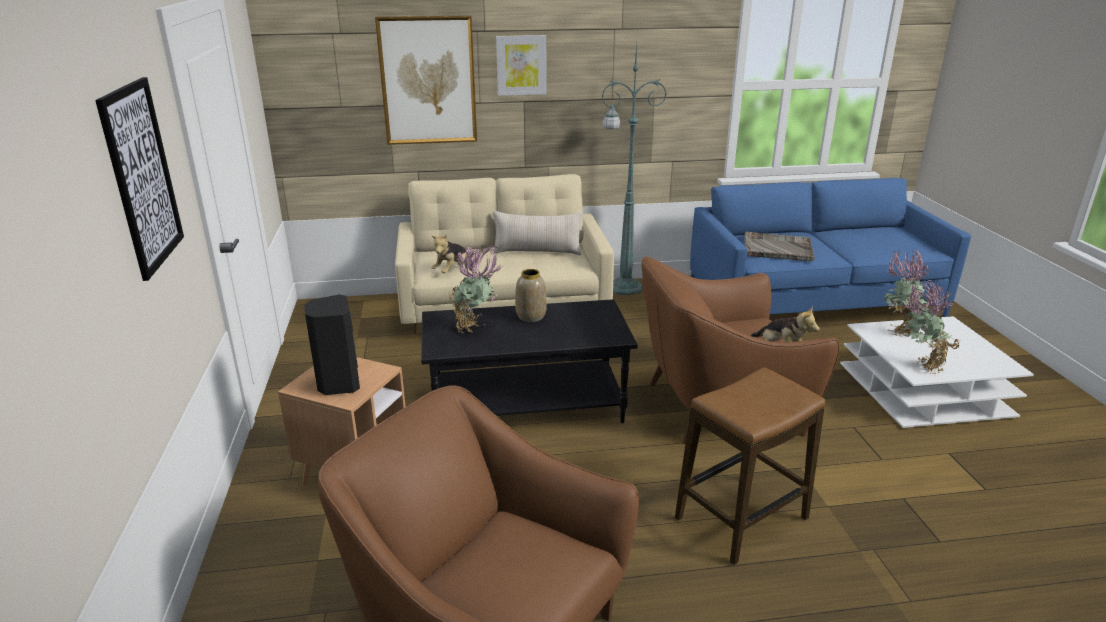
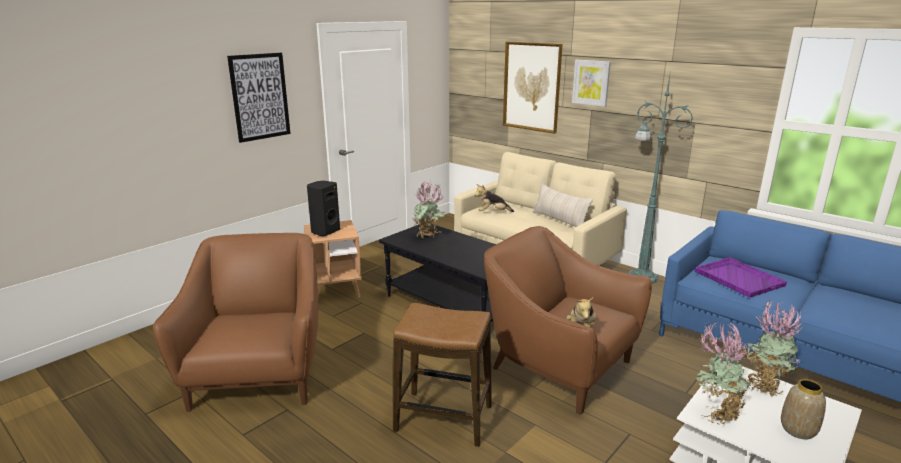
camera: 50 degrees right, 5 degrees down
vase [515,269,547,322] -> vase moved to [781,379,826,439]
grey tray [745,232,815,261] -> purple tray [695,257,787,297]

